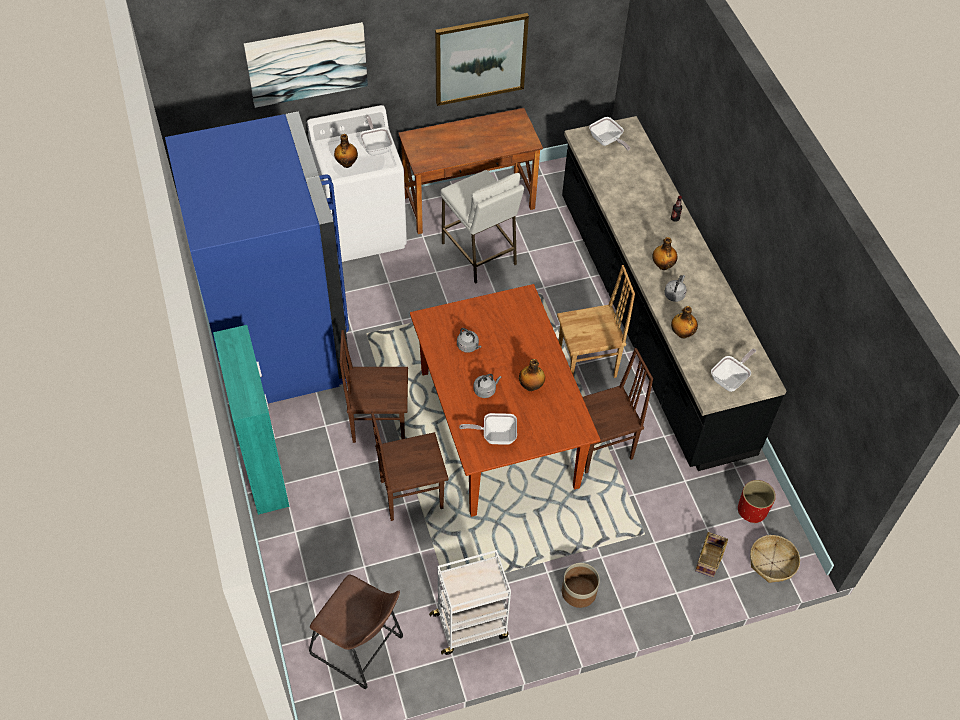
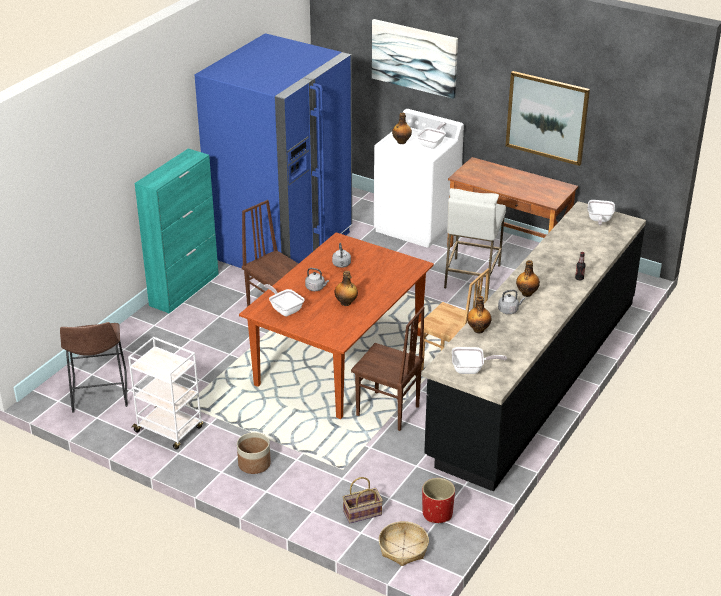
camera: 50 degrees right, 20 degrees down
brown chair [371,411,449,521] -> none

